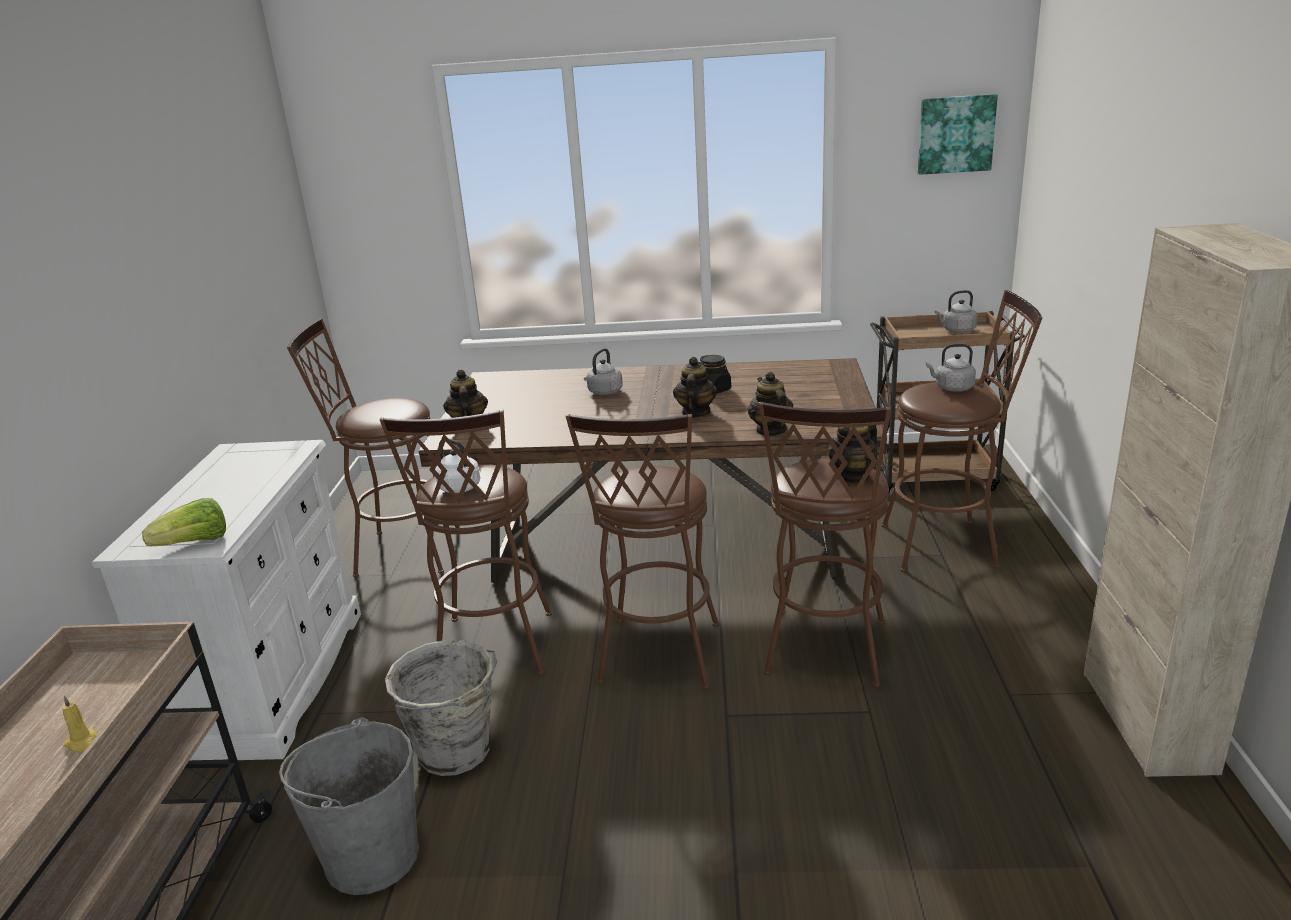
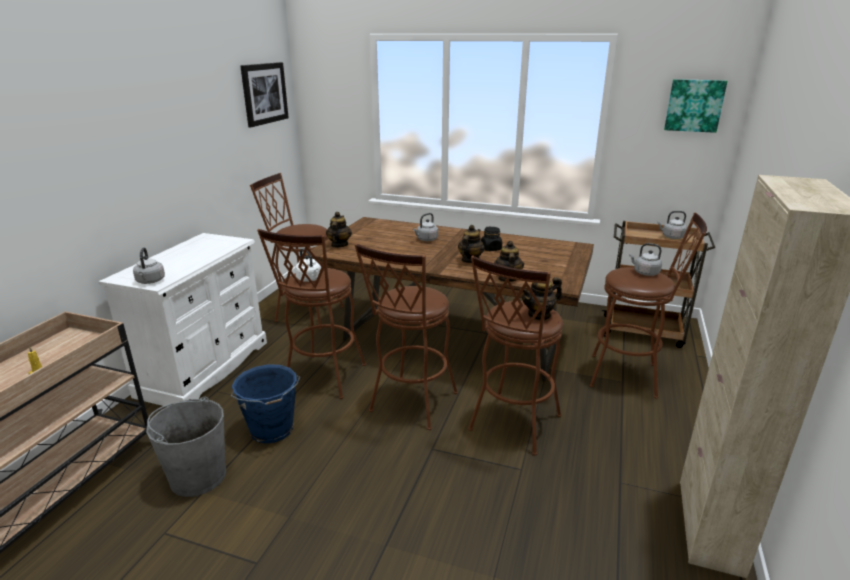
camera: 15 degrees right, 0 degrees up
lettuce [142,498,226,546] -> grey kettle [133,248,165,284]
grey bucket [385,639,497,776] -> blue bucket [231,364,300,444]
none -> picture [240,62,289,127]

